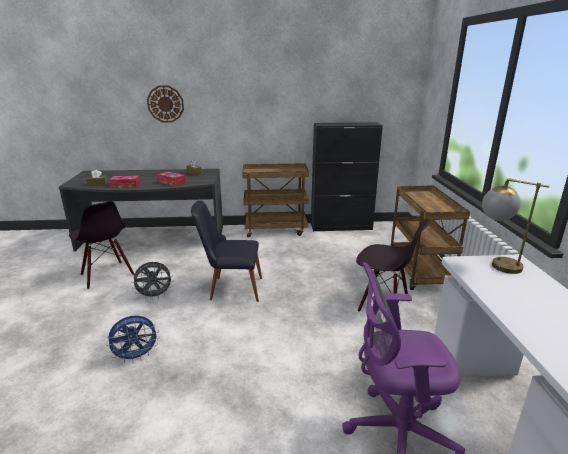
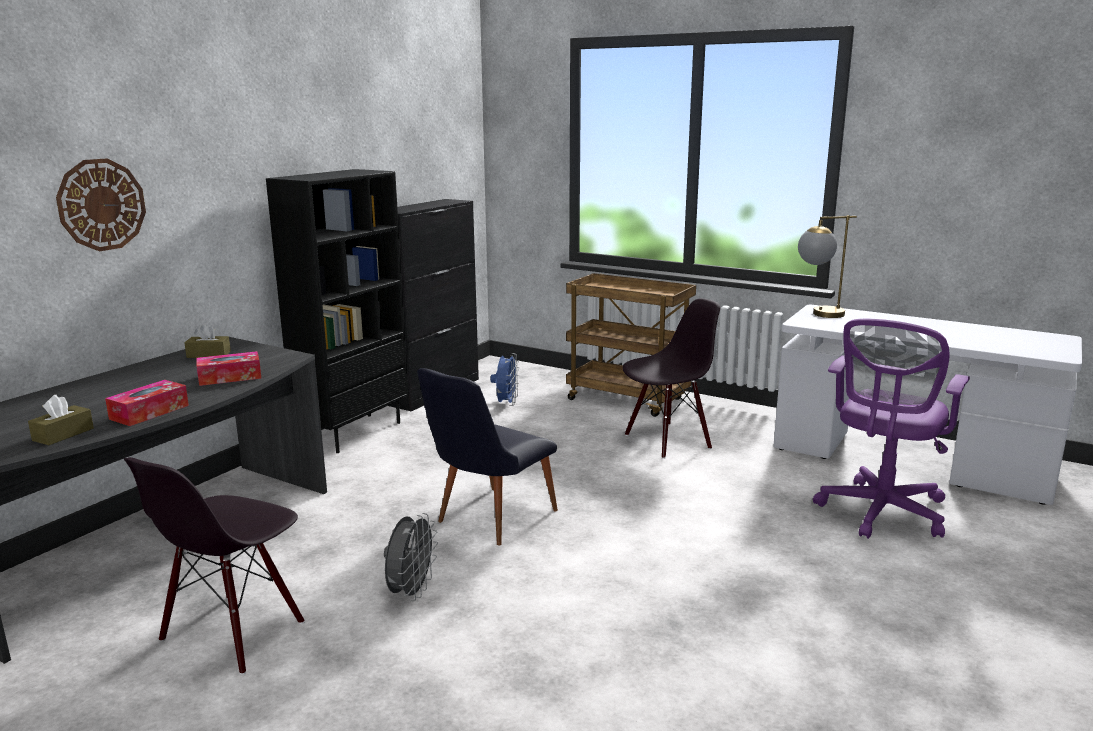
camera: 55 degrees left, 5 degrees down
black chair [69,201,134,289] -> black chair turned 120 degrees clockwise [124,457,304,675]
blue fan [105,316,160,363] -> blue fan moved to [491,353,520,406]
brown cart [242,163,309,238] -> black bookcase [266,169,408,453]

